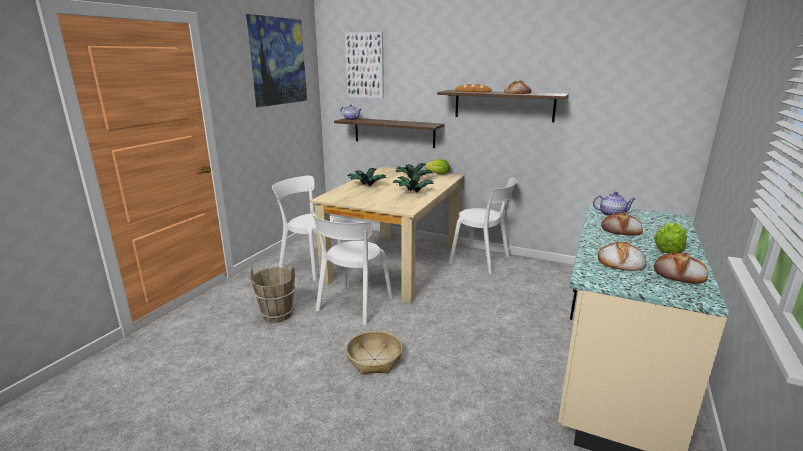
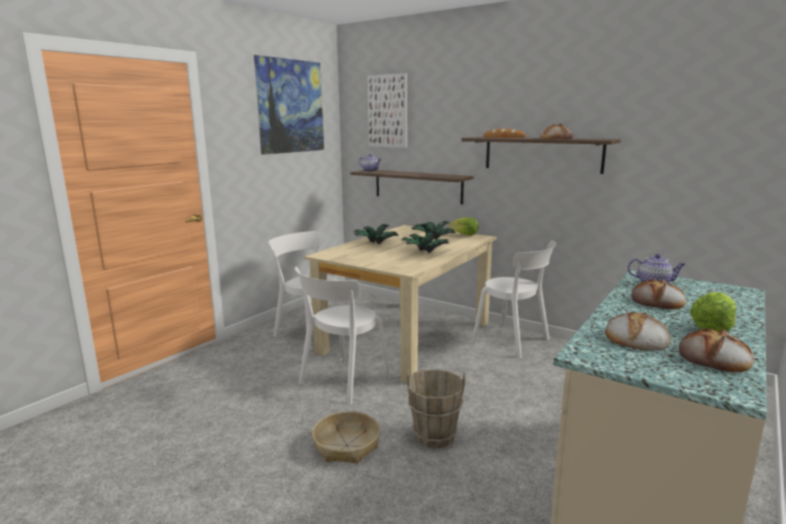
camera: 10 degrees right, 5 degrees down
brown bucket [250,267,295,323] -> brown bucket moved to [407,369,466,448]

